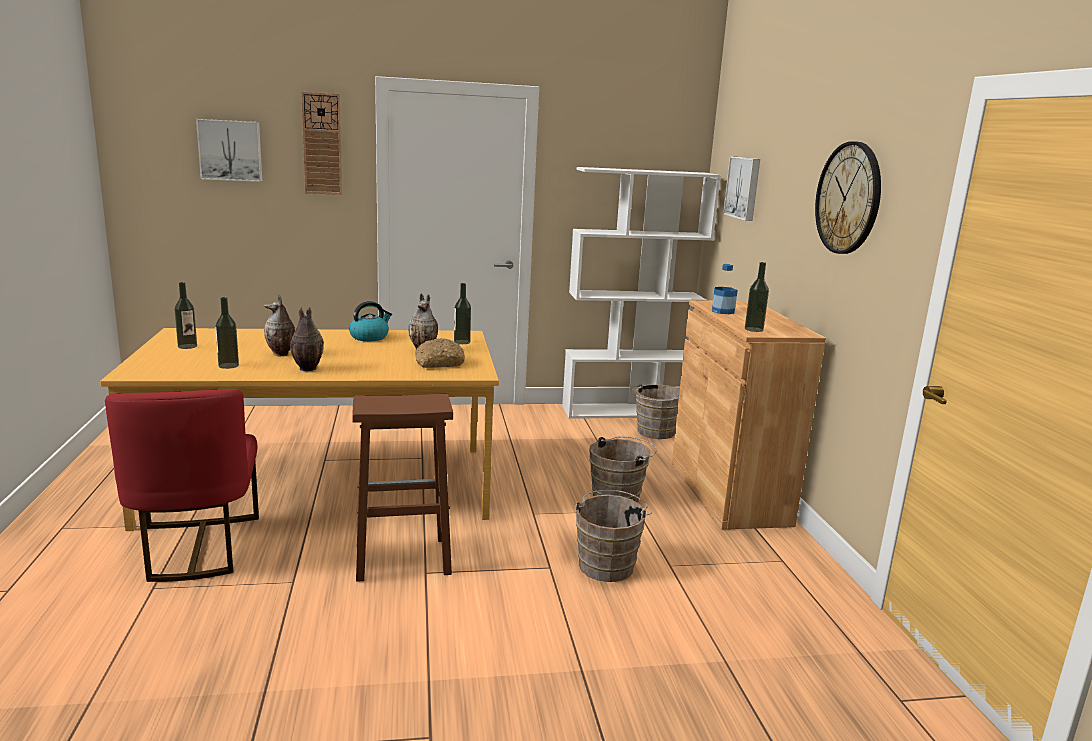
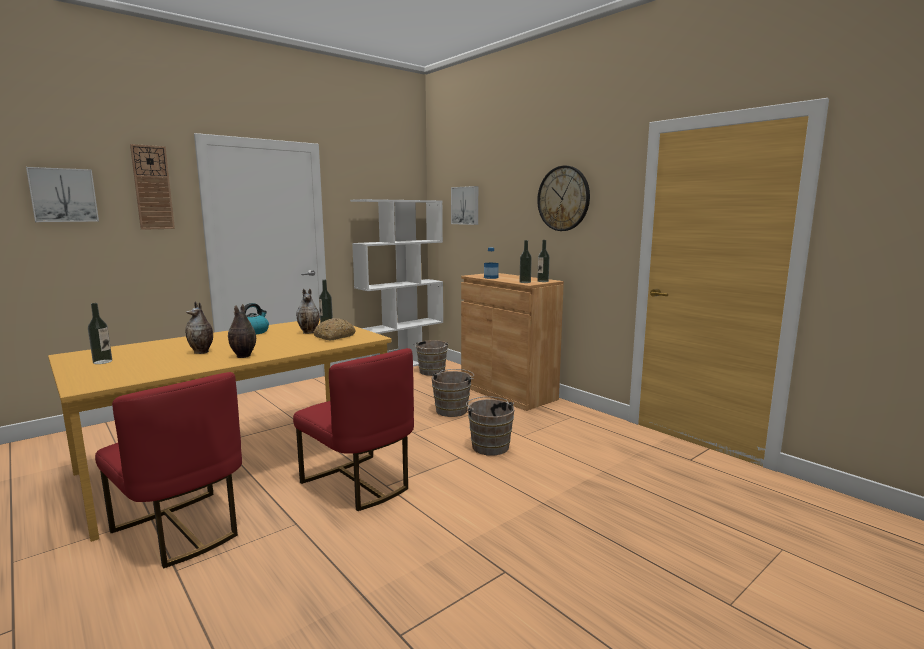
camera: 30 degrees left, 5 degrees down
bottle [215,297,239,369] -> bottle moved to [537,240,550,282]
brown stool [352,394,453,582] -> red chair [293,348,414,511]

